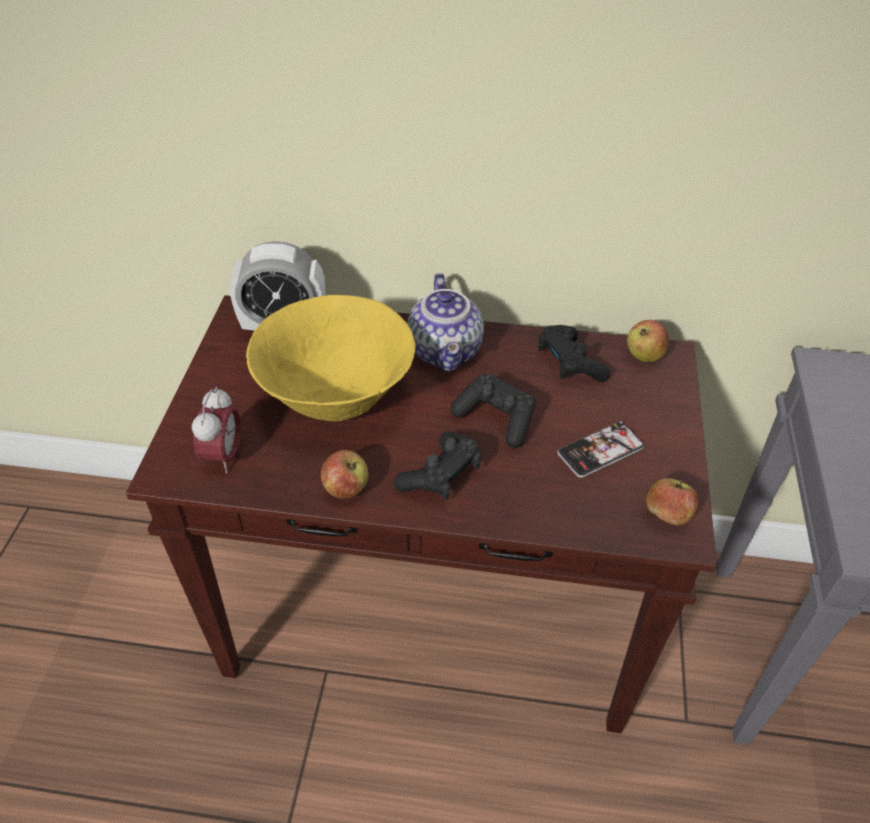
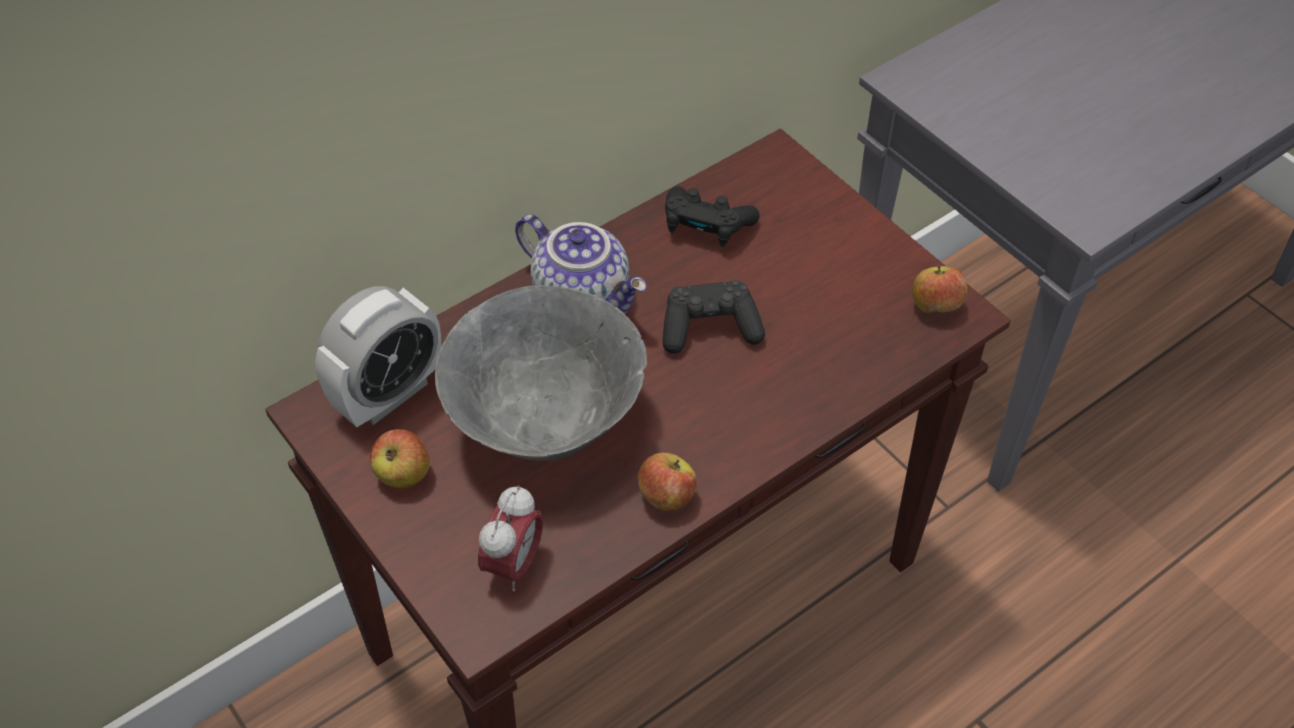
camera: 45 degrees left, 5 degrees up
alarm clock [192,387,241,473] -> alarm clock turned 60 degrees clockwise [478,485,543,591]
yellow bowl [246,295,415,421] -> grey bowl [435,286,647,461]
black game controller [394,431,482,500] -> none
phone [557,422,644,478] -> none
apple [627,320,669,362] -> apple moved to [370,429,430,488]

